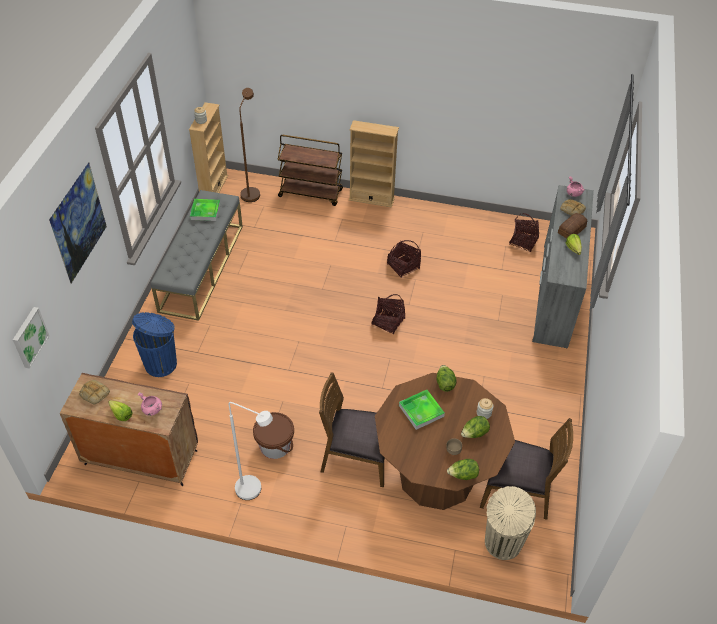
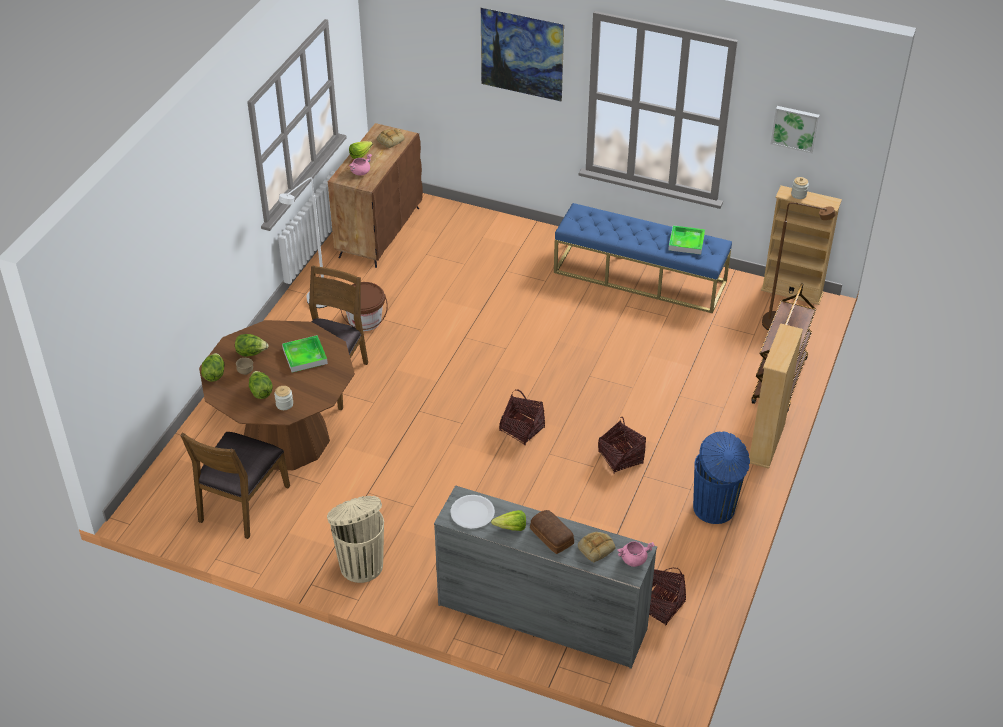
camera: 100 degrees right, 5 degrees down
picture [13,307,49,369] -> picture moved to [771,106,820,153]
blue trash can [132,312,177,377] -> blue trash can moved to [693,431,750,524]
grey bench [151,190,243,321] -> blue bench [554,203,732,313]
lettuce [436,365,457,392] -> lettuce moved to [235,334,269,357]
beige trash can [485,486,536,560] -> beige trash can moved to [327,496,384,583]
none -> white plate [450,495,495,529]

